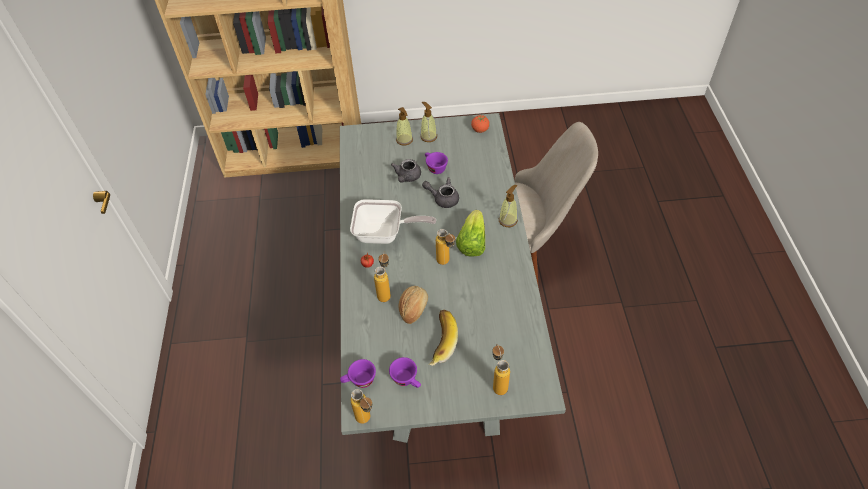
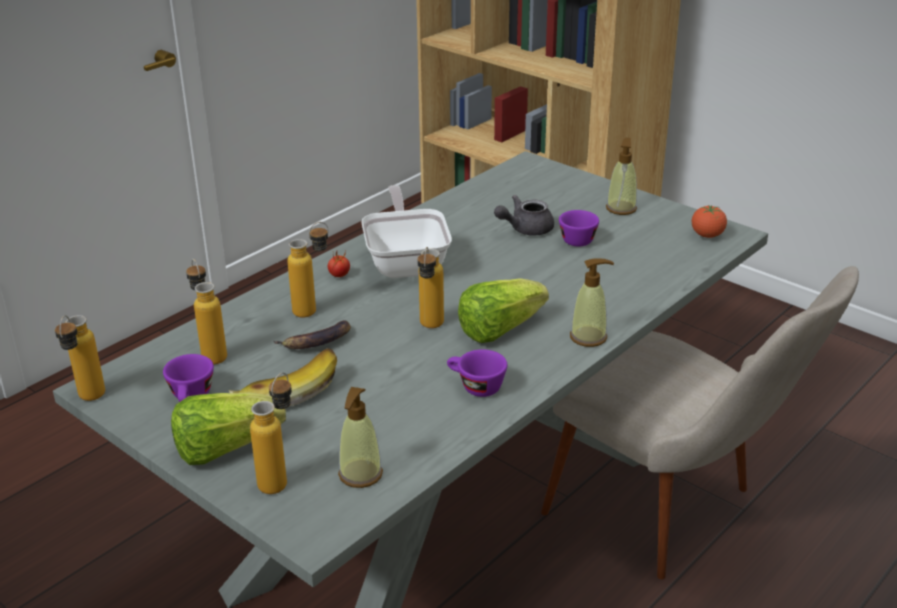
camera: 45 degrees right, 20 degrees down
purple cup [340,359,376,388] -> purple cup moved to [447,349,507,397]
frying pan [350,199,436,244] -> frying pan turned 150 degrees counterclockwise [361,185,452,278]
soap dispenser [396,107,413,146] -> soap dispenser moved to [338,387,383,488]
bread [399,286,428,324] -> banana [274,320,351,349]
grey teapot [422,178,459,208] -> none
none -> lettuce [171,392,286,465]
none -> bottle [186,259,227,365]

